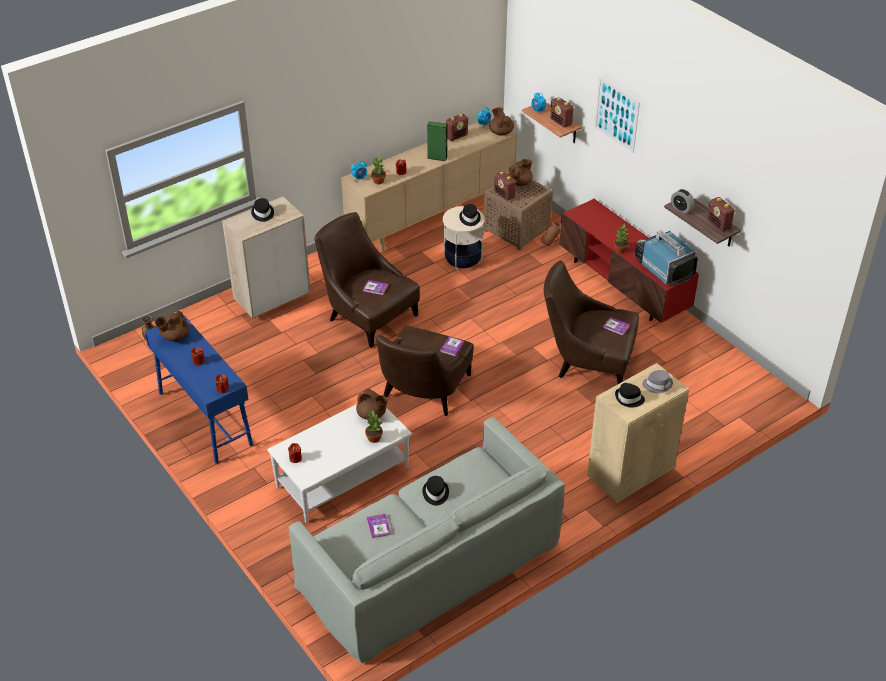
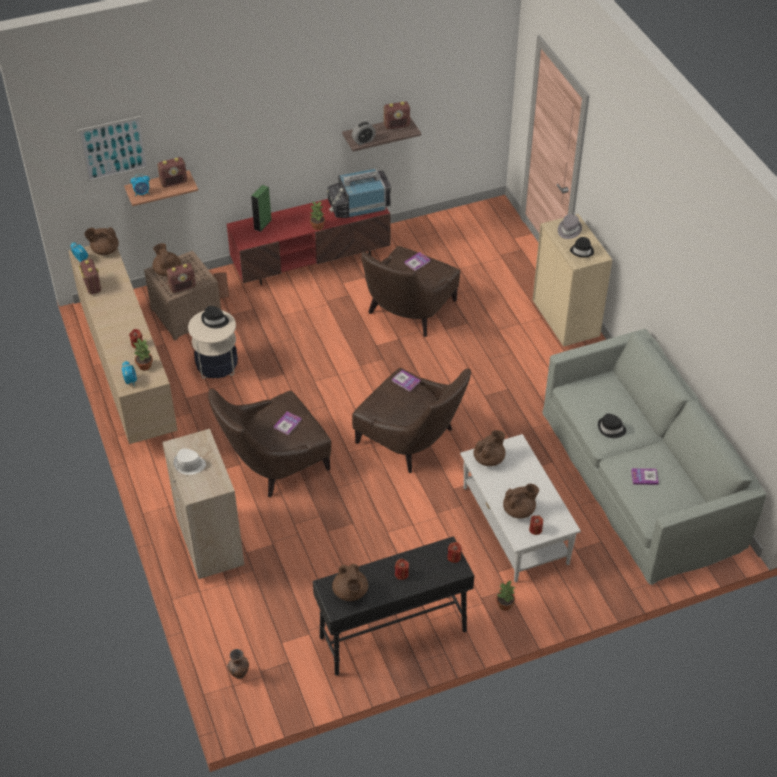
camera: 75 degrees left, 5 degrees up
blue console table [145,315,253,464] -> black console table [313,536,474,676]
black hat [251,198,274,222] -> white hat [174,448,206,475]
potted plant [365,410,383,443] -> potted plant moved to [496,580,515,610]
green speaker [427,121,447,161] -> green speaker moved to [251,185,272,232]
picture [594,77,640,153] -> picture moved to [77,116,149,182]
none -> brown teapot [503,484,539,519]

